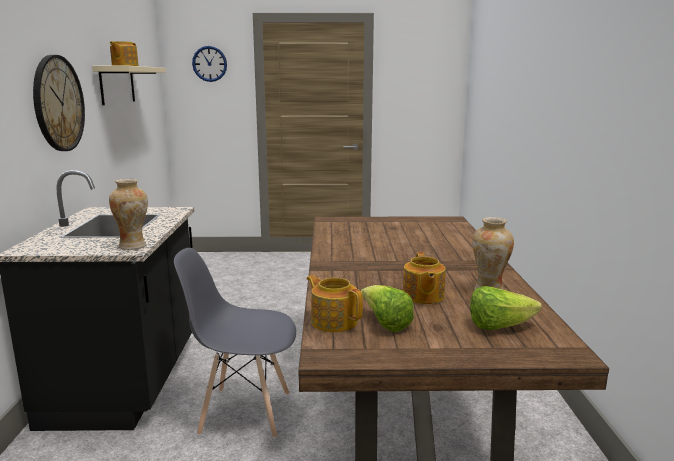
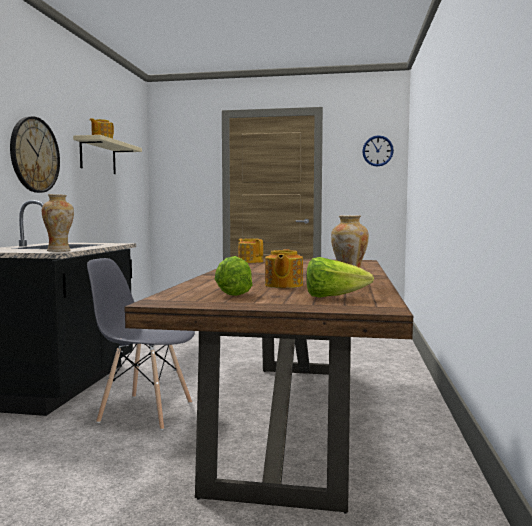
camera: 10 degrees right, 10 degrees down
wall clock [192,46,227,82] -> wall clock moved to [362,135,394,167]
teapot [307,275,363,332] -> teapot moved to [238,238,263,263]

